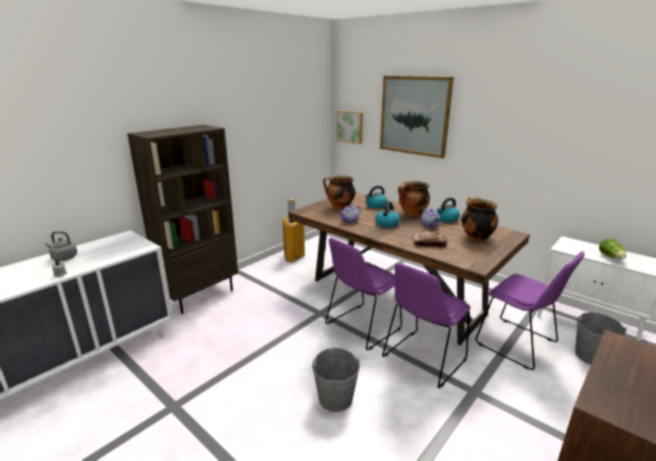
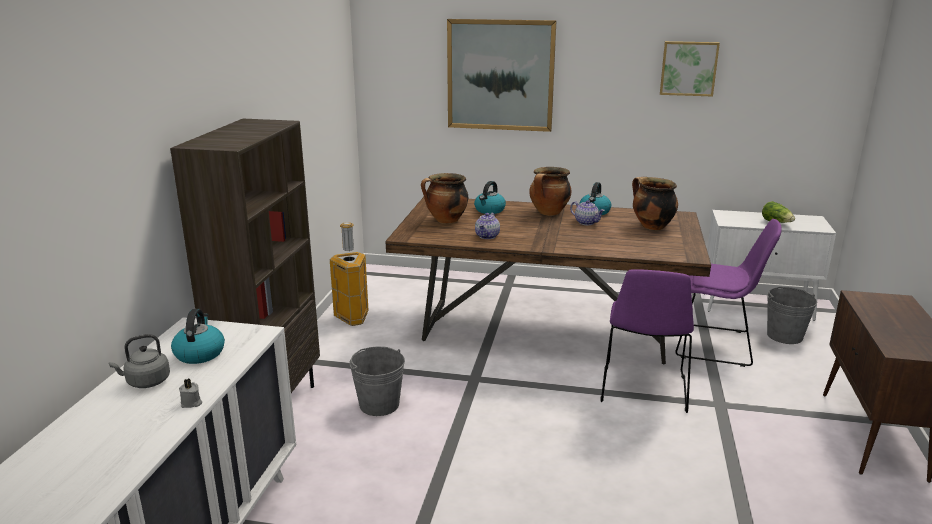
camera: 30 degrees left, 0 degrees up
grey bucket [312,348,360,412] -> grey bucket moved to [349,346,405,416]
purple chair [325,238,402,350] -> none
picture [337,110,363,144] -> picture moved to [660,41,720,97]
kettle [375,201,400,227] -> kettle moved to [171,309,225,364]
bread [413,231,447,247] -> none

